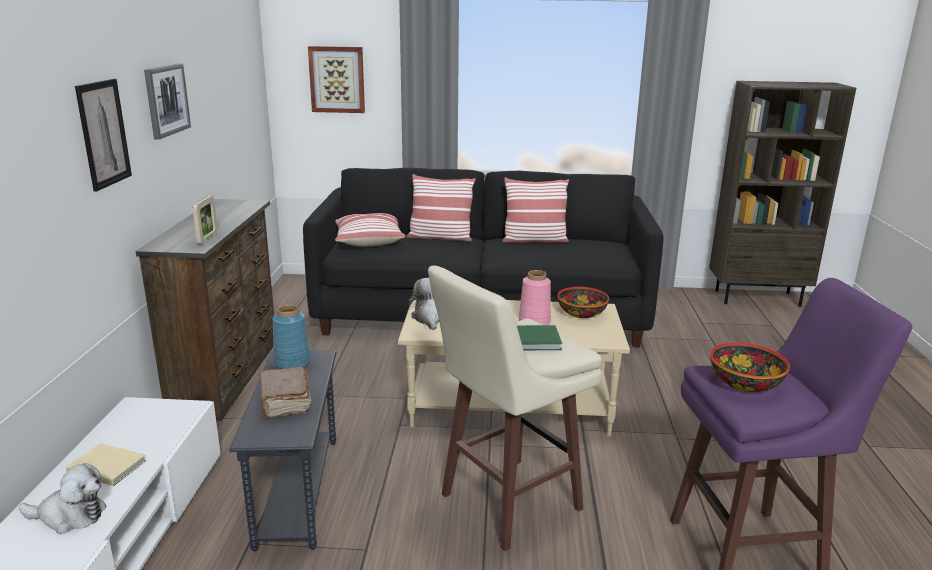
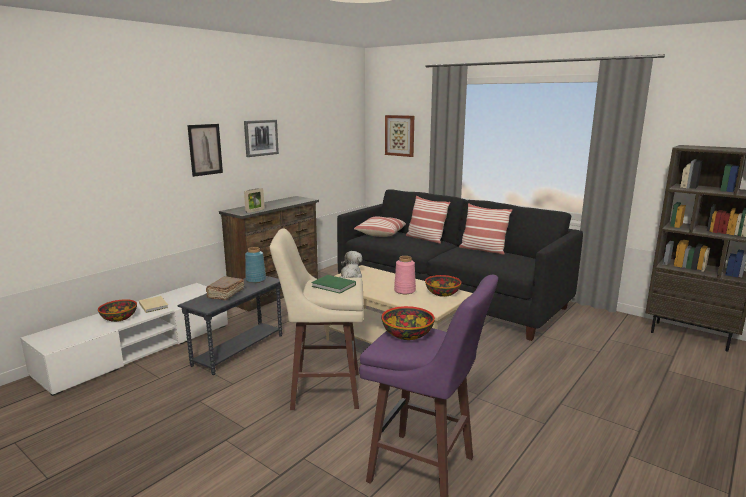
camera: 35 degrees right, 5 degrees down
plush toy [18,463,106,534] -> bowl [98,299,137,322]

